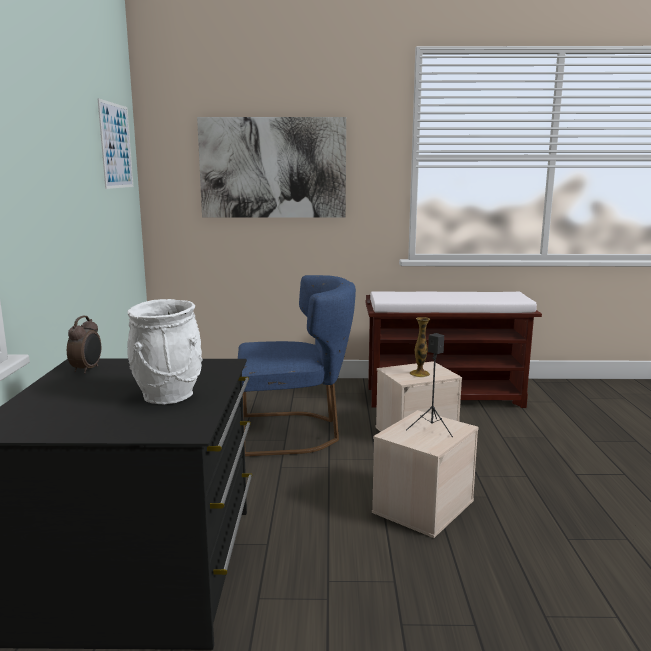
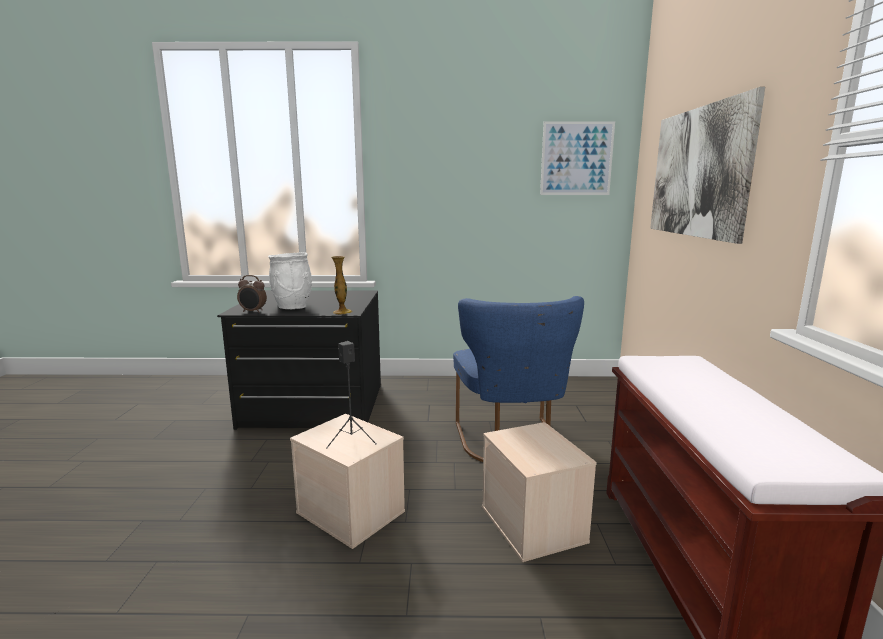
camera: 90 degrees right, 0 degrees up
alarm clock [67,316,101,374] -> alarm clock moved to [237,275,267,313]
vase [410,317,430,377] -> vase moved to [331,256,353,315]

